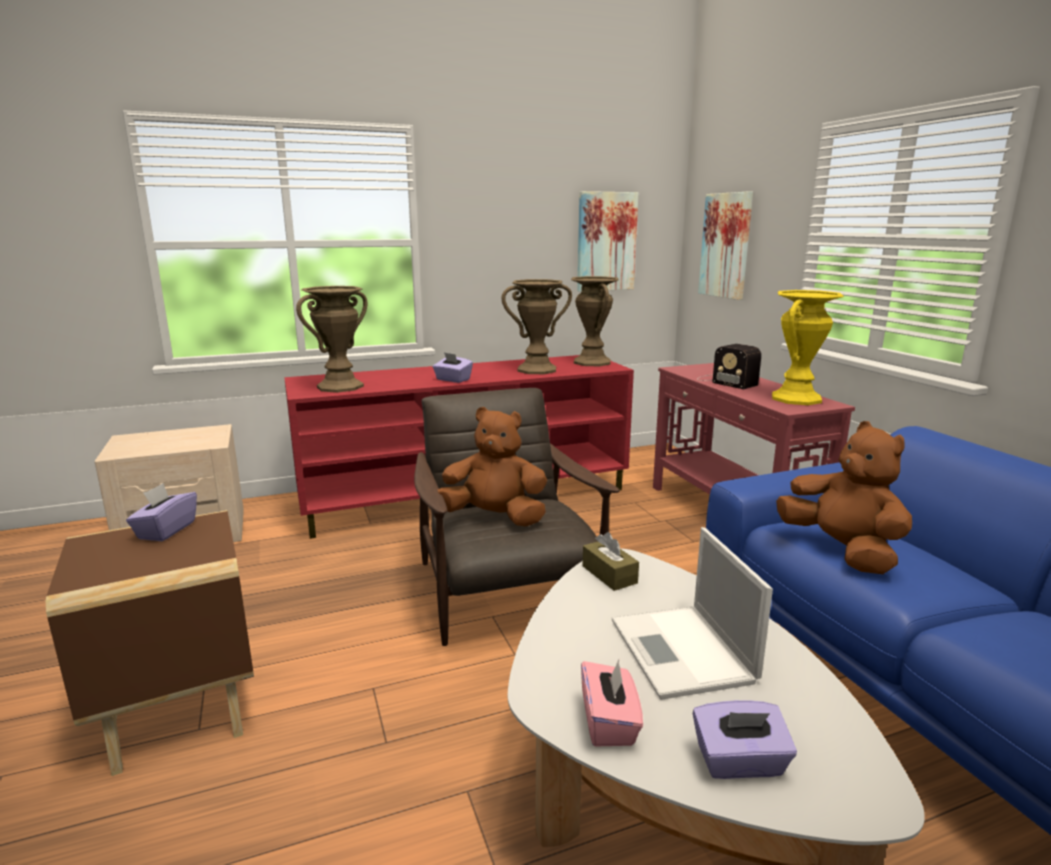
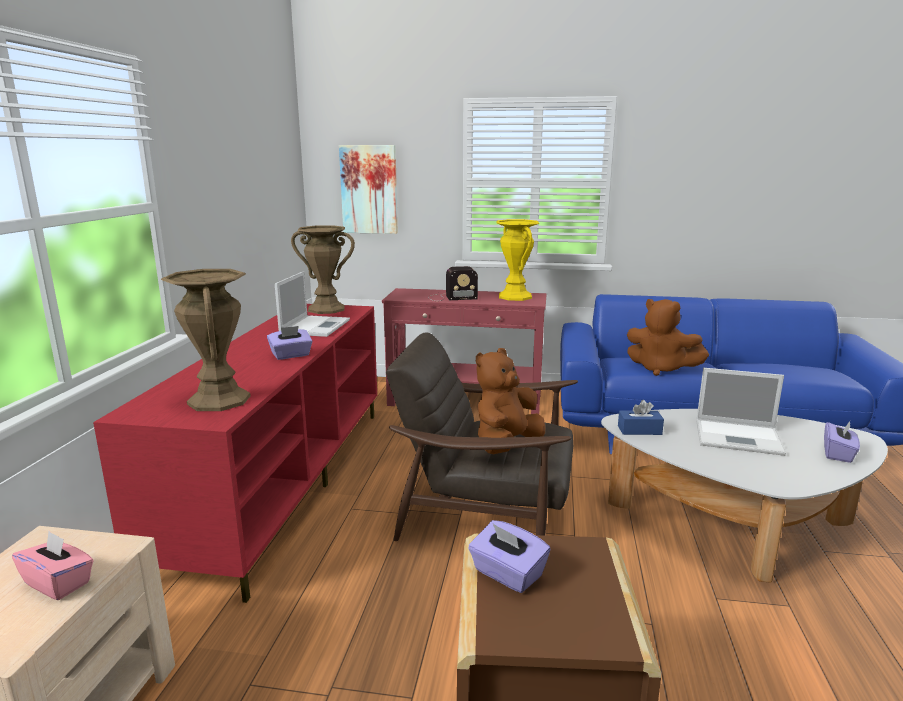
camera: 60 degrees left, 0 degrees up
brown vase [501,279,572,374] -> laptop [275,271,350,337]
picture [577,191,639,292] -> none
pink tissue box [581,660,643,747] -> pink tissue box moved to [12,531,94,600]
brown tissue box [583,532,639,591] -> blue tissue box [618,400,664,435]
brown plush toy [776,421,912,574] -> brown plush toy turned 150 degrees counterclockwise [627,299,709,376]

